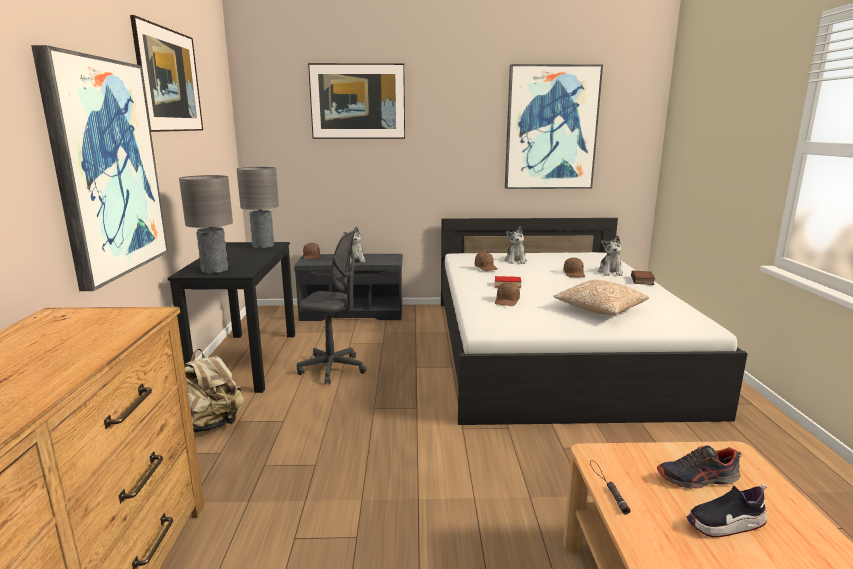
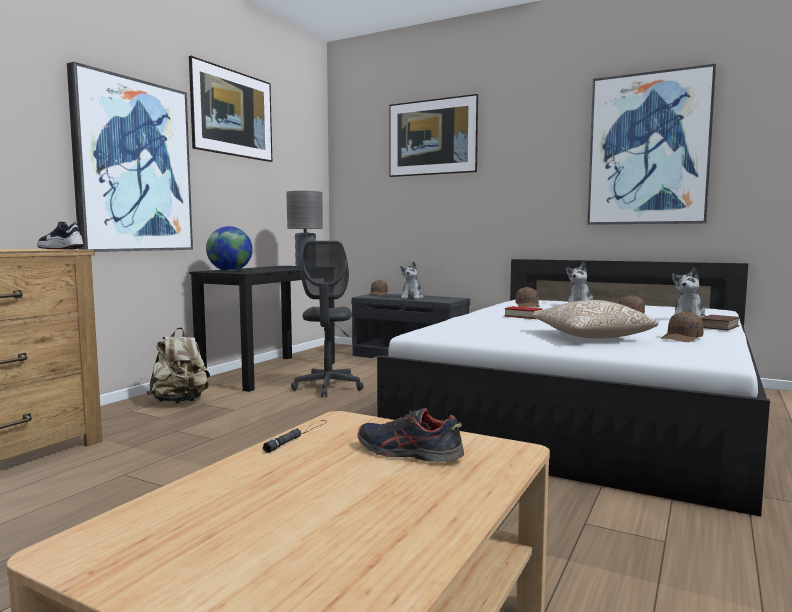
camera: 30 degrees right, 10 degrees down
grey table lamp [179,175,233,274] -> globe [206,226,253,271]
grey office chair [297,230,366,385] -> grey office chair turned 45 degrees clockwise [291,241,364,397]
brown cap [495,282,520,306] -> brown cap moved to [661,312,704,342]
shoe [687,484,767,537] -> shoe moved to [37,221,84,249]

